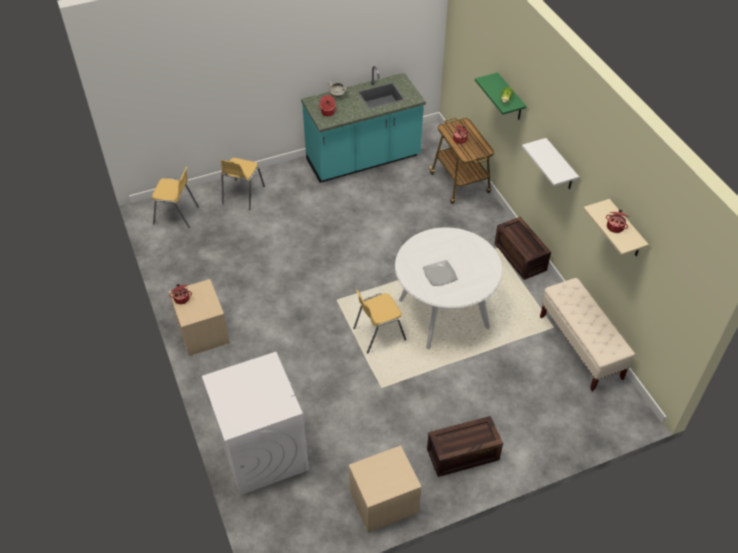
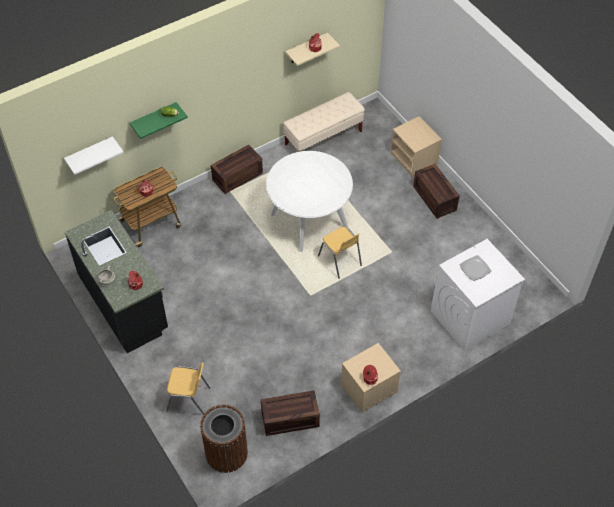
camera: 100 degrees left, 5 degrees up
yellow chair [152,167,199,228] -> brown trash can [200,405,248,473]
turquoise counter [301,66,426,183] -> black counter [65,210,168,353]
beige nightstand [349,445,422,533] -> beige nightstand moved to [391,116,442,177]
plate [423,260,458,286] -> plate moved to [459,255,491,281]
white shelf [522,138,579,189] -> white shelf moved to [64,136,124,175]
none -> crate [261,391,320,436]

